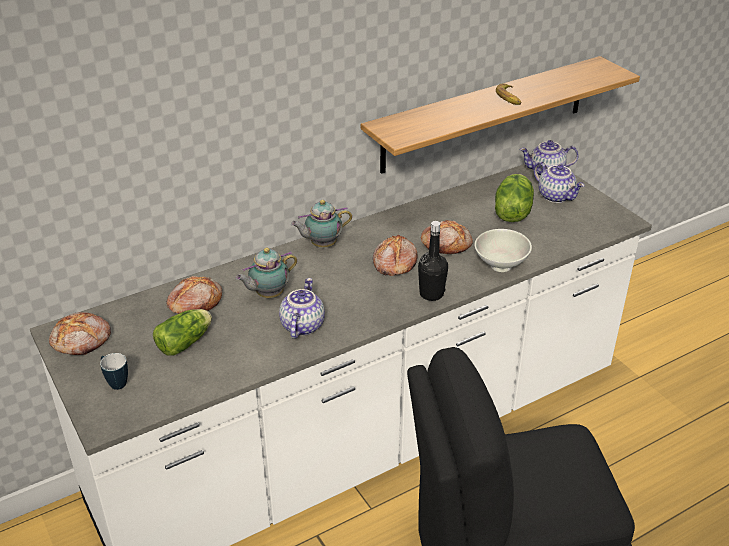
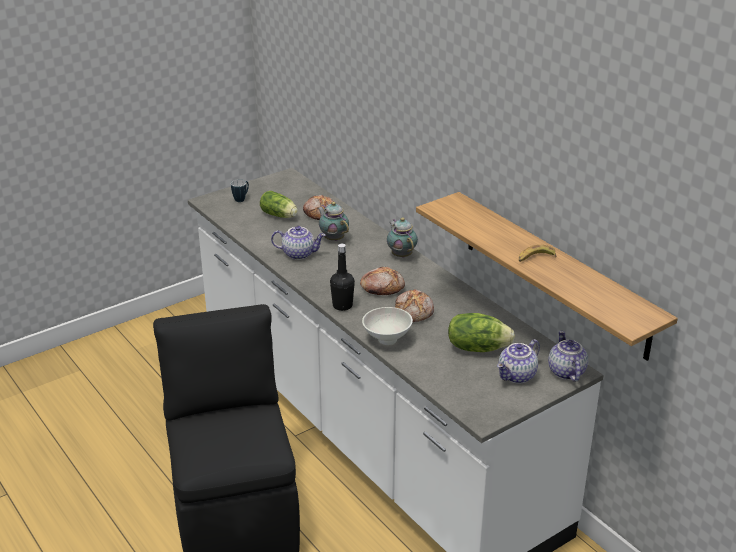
camera: 85 degrees right, 5 degrees down
bread [49,312,111,355] -> none

